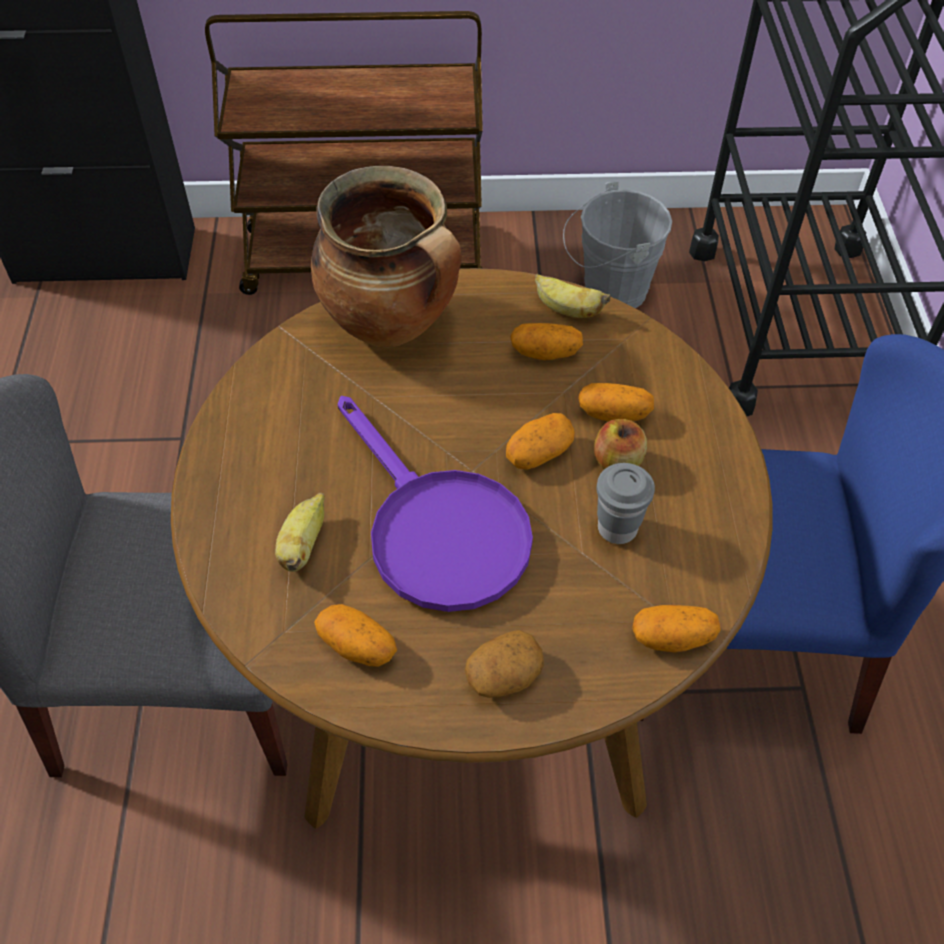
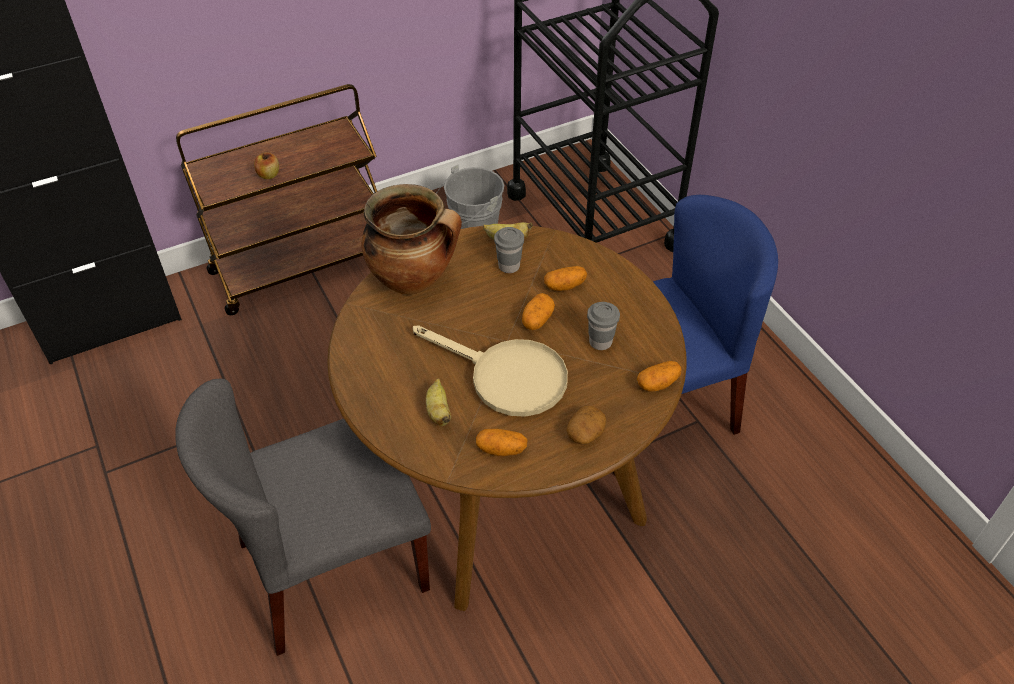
camera: 25 degrees left, 5 degrees down
purple frying pan [338,396,533,612] -> beige frying pan [413,325,568,417]
potato [510,323,583,360] -> grey cup [494,227,524,273]
apple [594,419,647,469] -> apple moved to [254,152,279,179]

